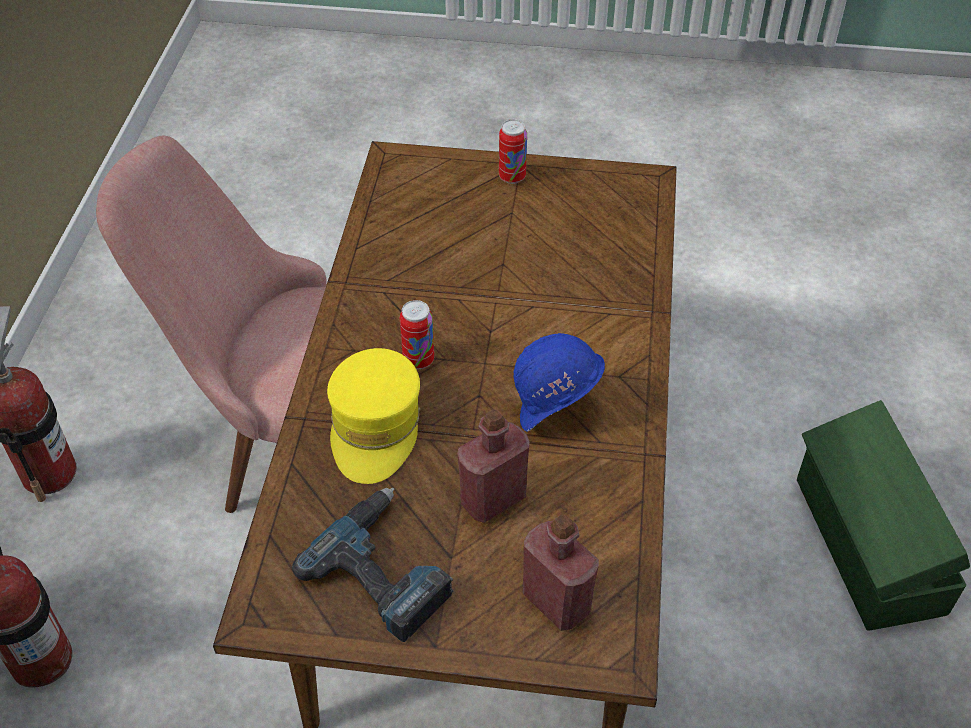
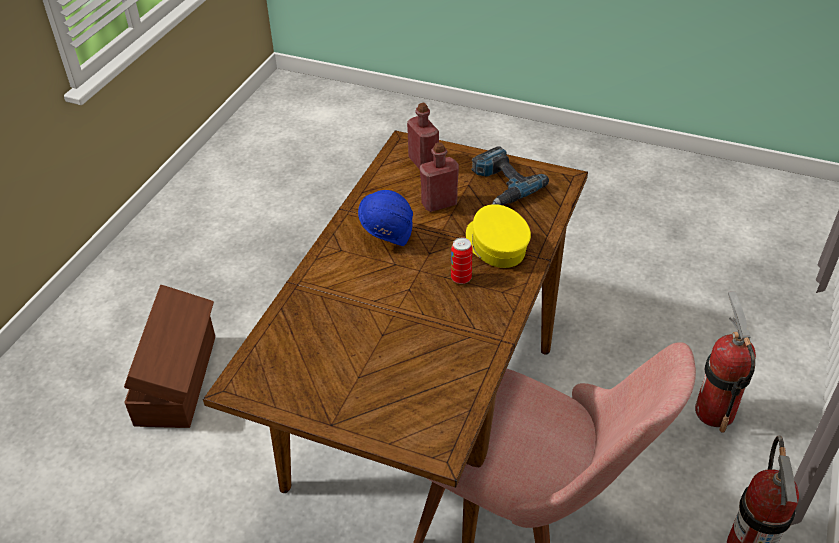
camera: 165 degrees left, 5 degrees down
yellow cap [327,348,420,484] -> yellow cap turned 45 degrees counterclockwise [466,204,531,268]
can [499,119,527,184] -> none
green storage box [797,400,970,631] -> brown storage box [124,285,215,428]

